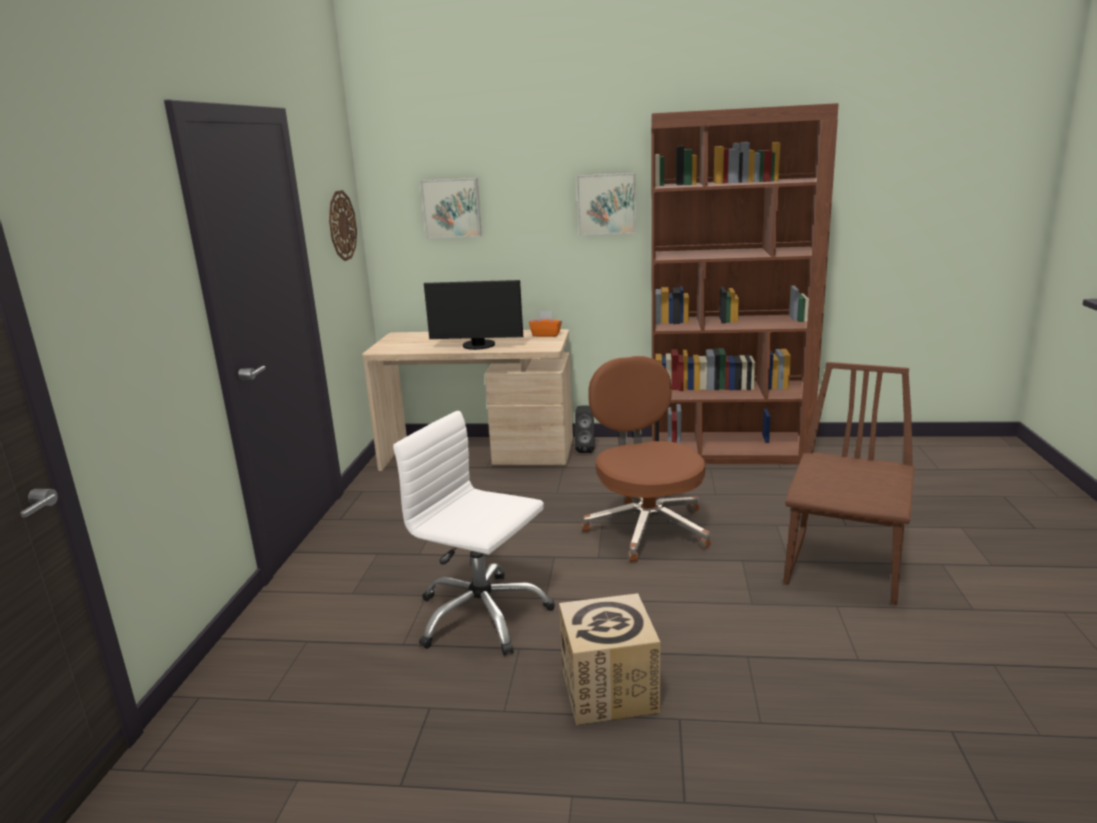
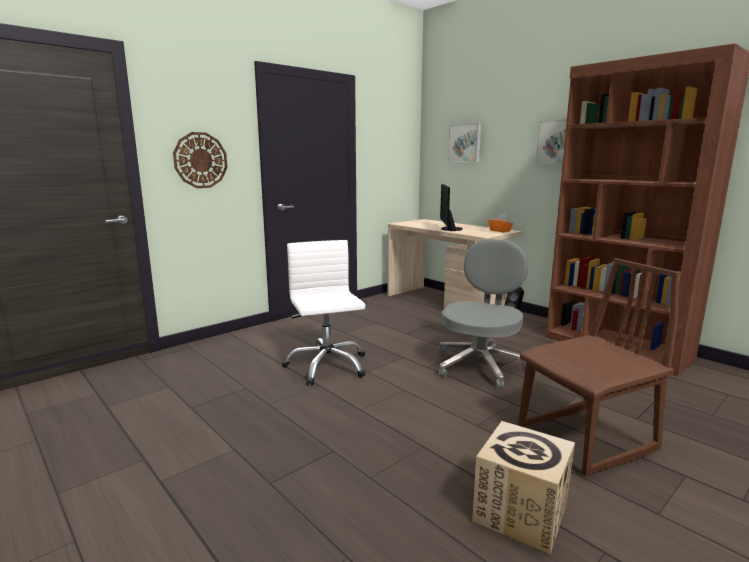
camera: 40 degrees right, 5 degrees down
wall clock [329,190,357,261] -> wall clock moved to [173,132,227,188]
monitor [424,280,523,350] -> monitor turned 45 degrees clockwise [440,184,463,231]
cardboard box [559,593,660,725] -> cardboard box moved to [472,421,575,555]
brown office chair [582,356,711,562] -> grey office chair [439,239,528,388]

